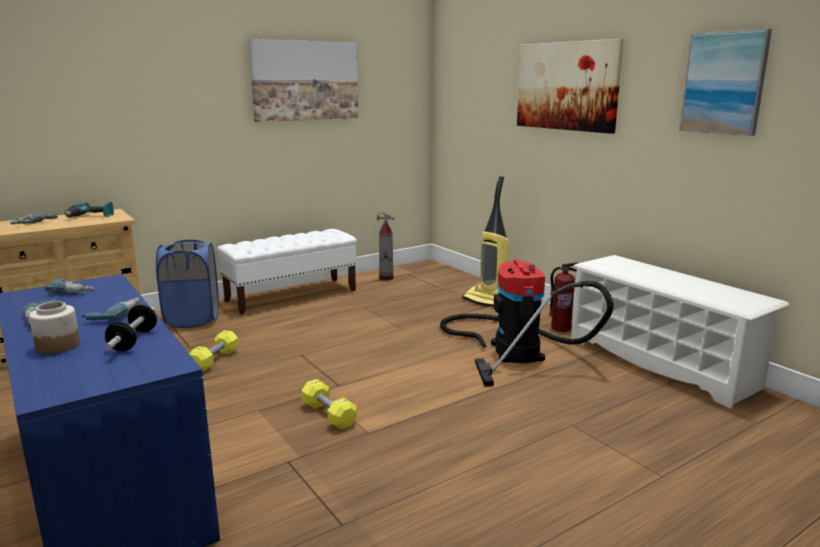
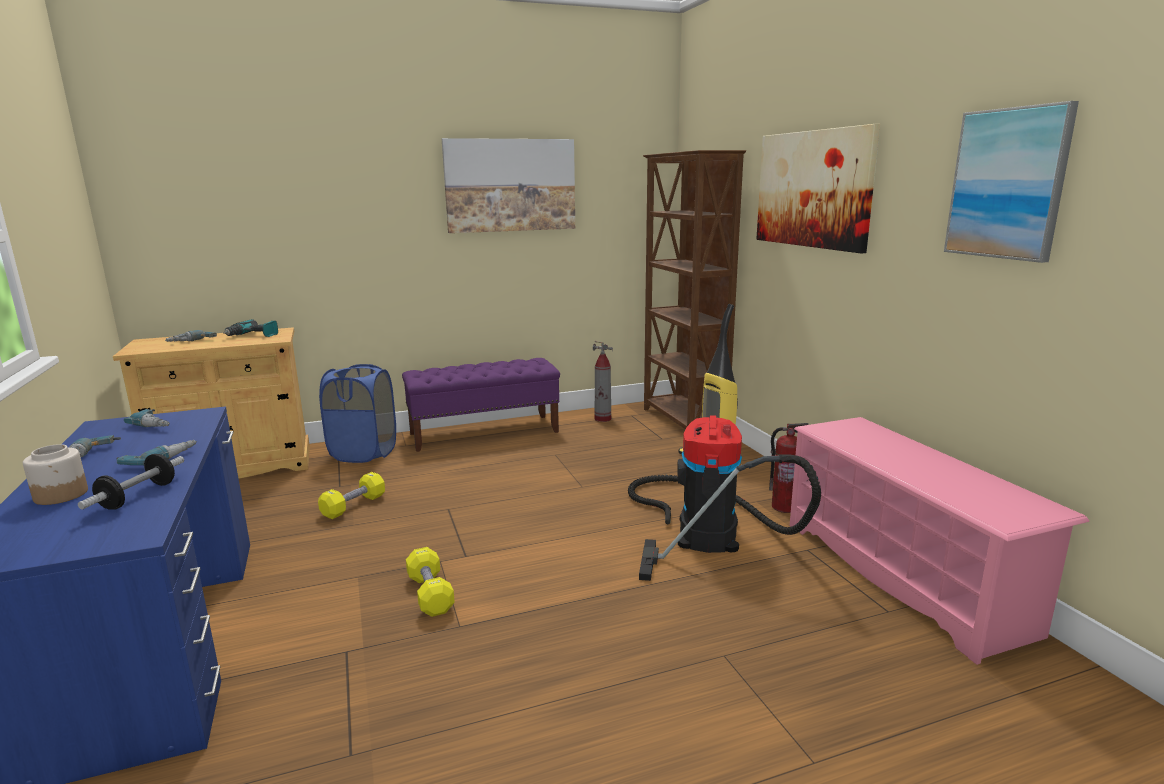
camera: 15 degrees right, 0 degrees up
white bench [217,229,357,315] -> purple bench [402,358,560,452]
white shoe rack [571,255,789,409] -> pink shoe rack [790,417,1089,665]
none -> brown bookcase [643,150,746,429]

